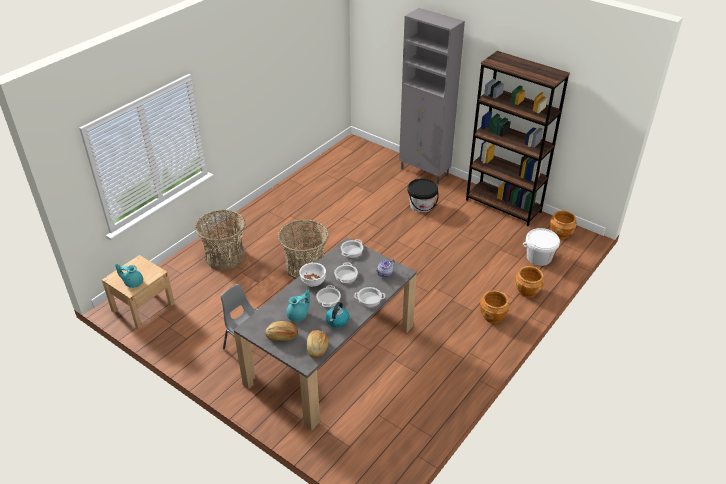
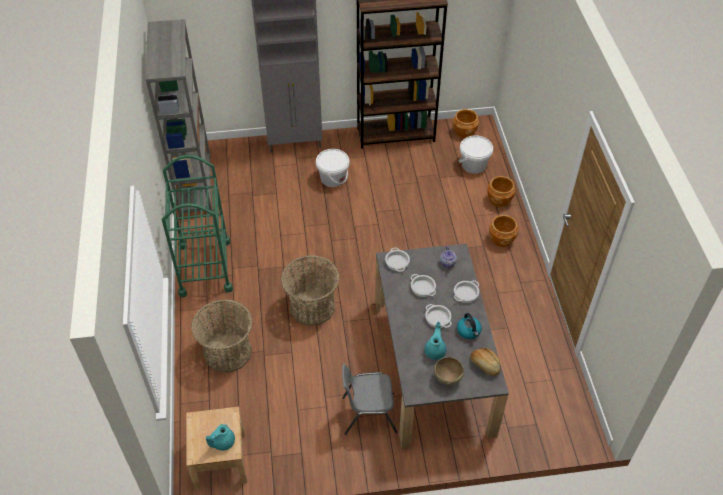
camera: 45 degrees left, 10 degrees up
bread [265,321,298,341] -> brown bowl [434,357,464,385]
white bowl [299,263,326,287] -> none
black bucket [407,179,439,213] -> white bucket [316,149,350,187]
none -> grey bookcase [145,19,212,217]
none -> green cart [162,155,233,297]

